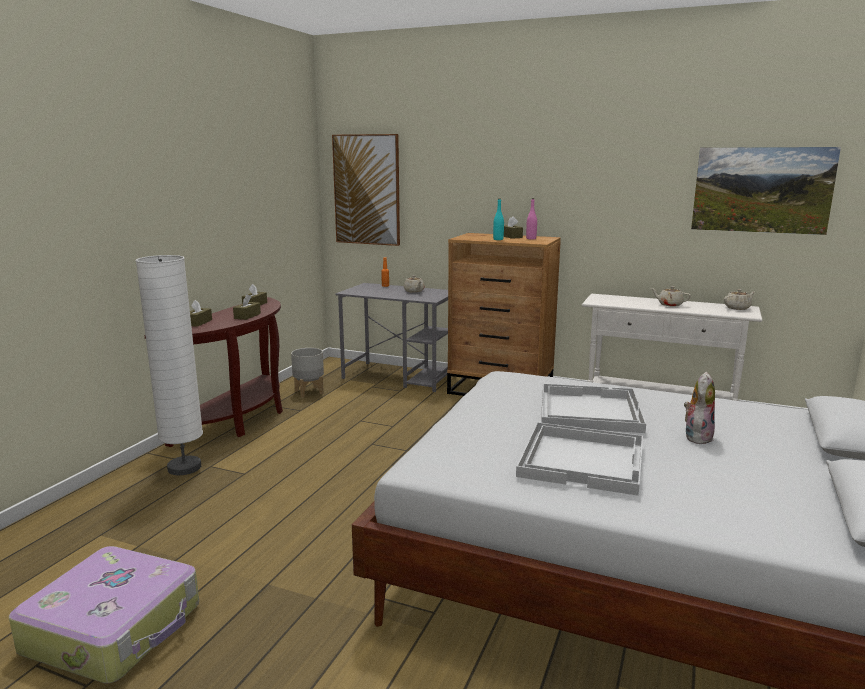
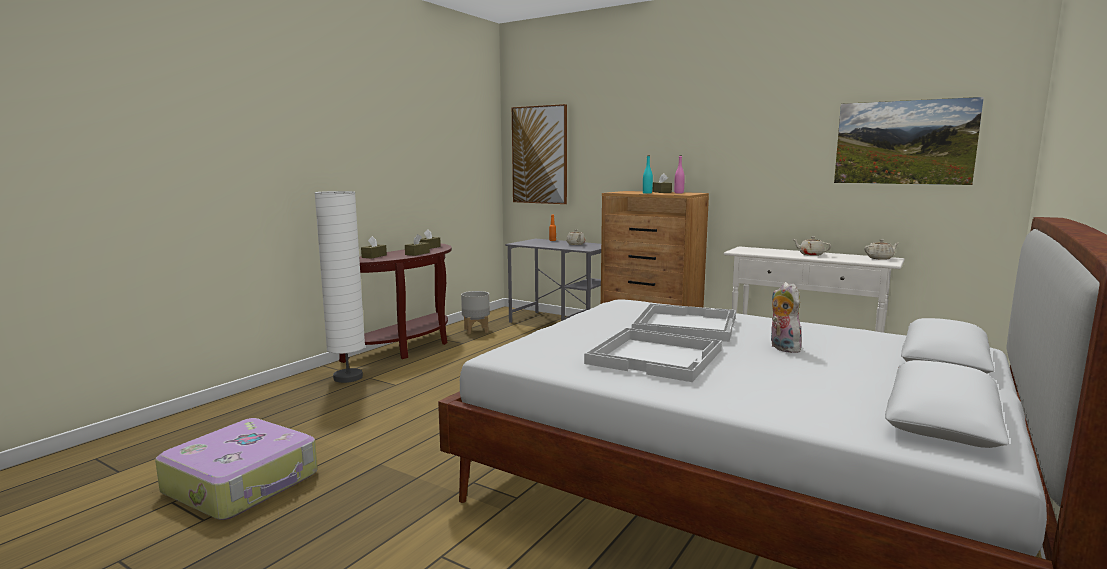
camera: 10 degrees right, 5 degrees down
plush toy [684,372,715,445] -> plush toy turned 60 degrees counterclockwise [771,282,802,353]

